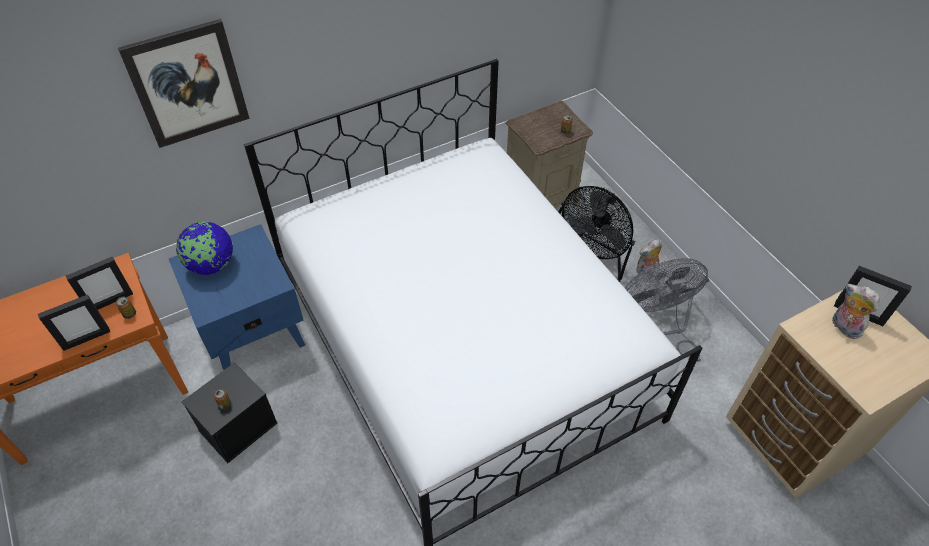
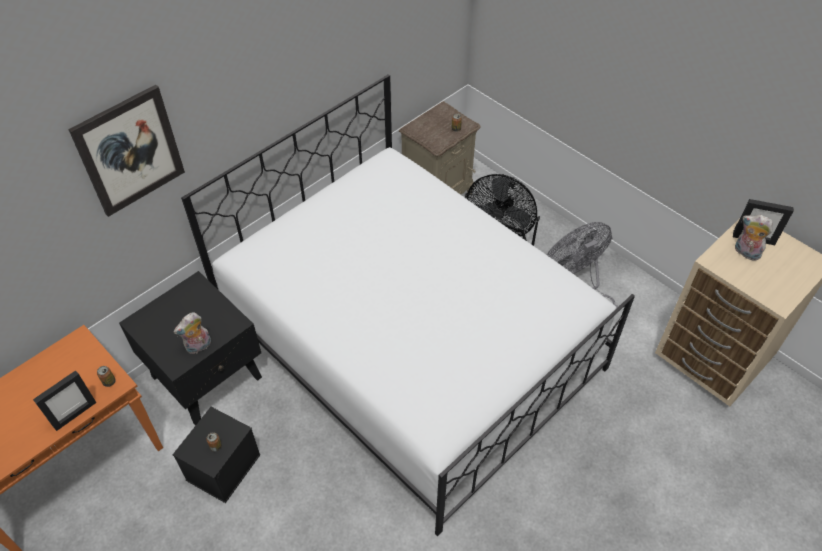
camera: 15 degrees left, 0 degrees up
picture frame [66,257,133,310] -> none
blue nightstand [169,224,305,370] -> black nightstand [119,271,262,426]
globe [176,221,233,275] -> none
plush toy [636,240,662,275] -> plush toy moved to [174,312,211,354]

